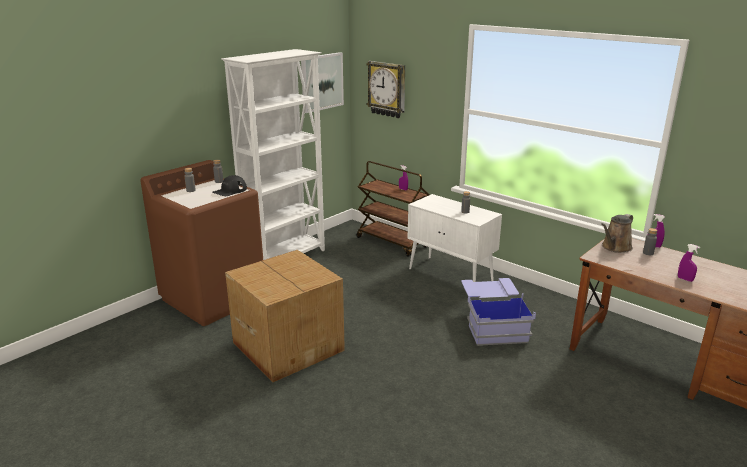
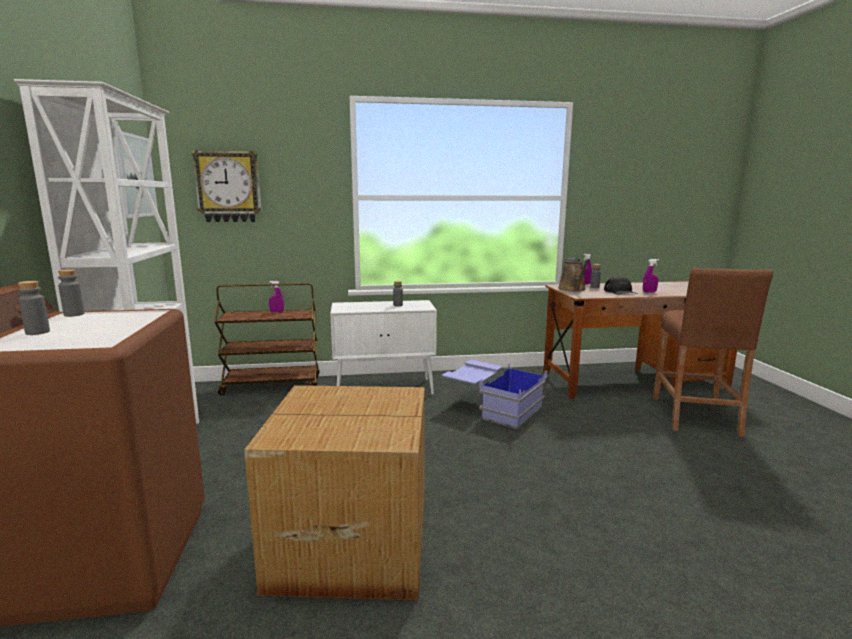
camera: 50 degrees left, 10 degrees down
black cap [213,175,247,196] -> black cap moved to [604,276,638,295]
none -> brown stool [653,267,773,437]

